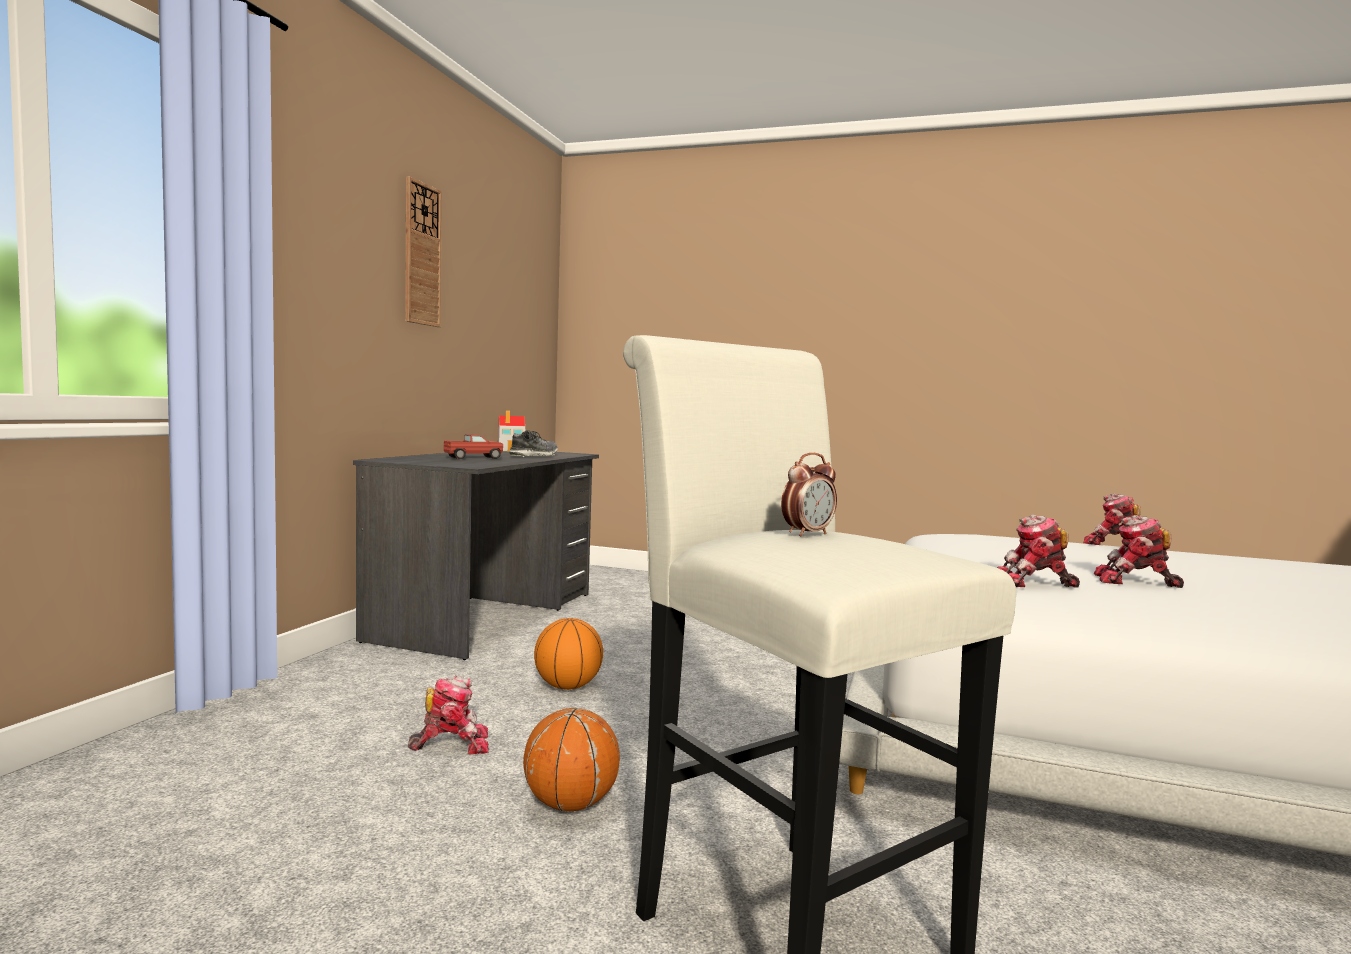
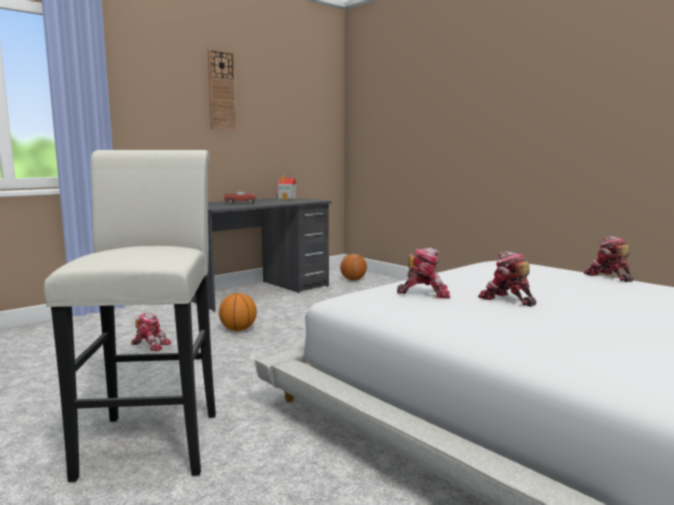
camera: 30 degrees right, 5 degrees up
shoe [509,430,558,457] -> none
basketball [523,708,620,811] -> basketball moved to [340,254,367,281]
alarm clock [781,453,837,536] -> none
toy robot [997,515,1080,588] -> toy robot turned 150 degrees clockwise [397,247,450,299]

